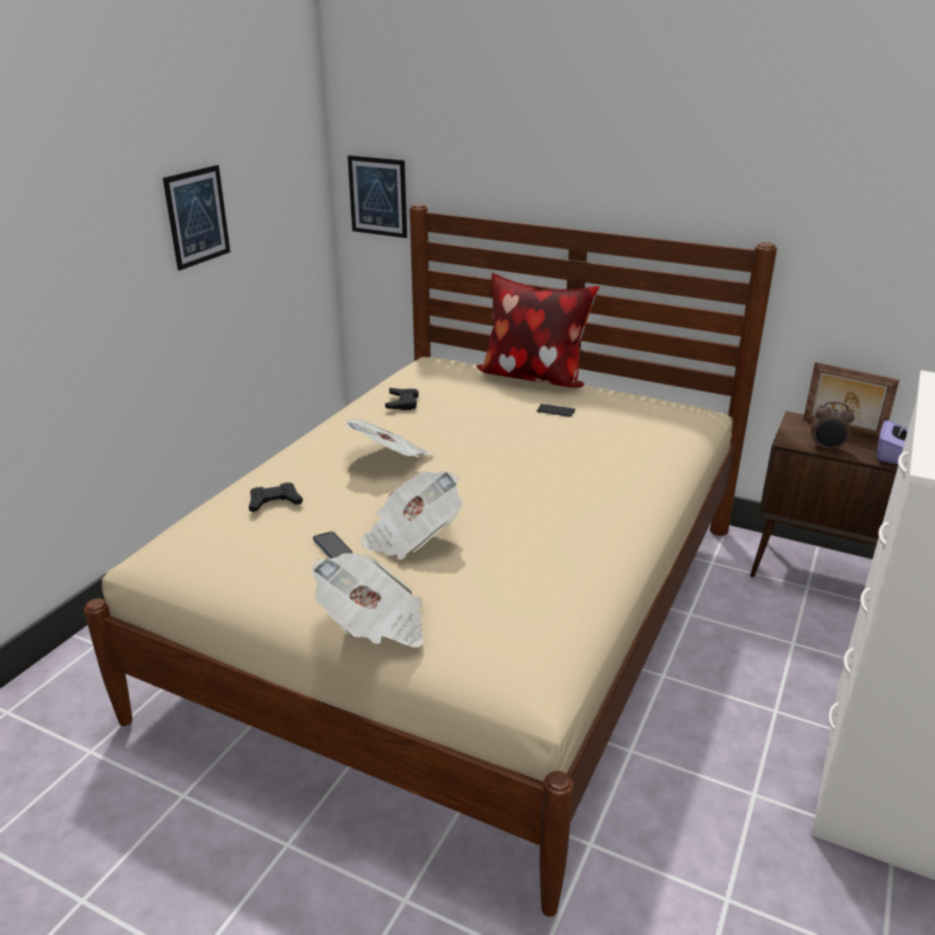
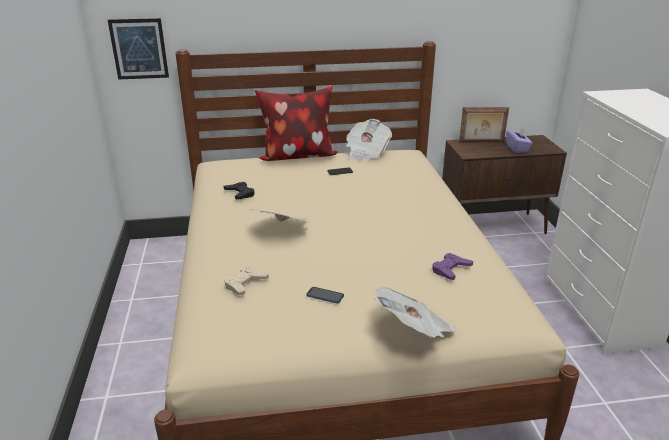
camera: 35 degrees left, 0 degrees up
picture [163,165,230,271] -> none
black game controller [249,483,303,512] -> beige game controller [225,266,269,295]
newspaper [361,471,462,560] -> newspaper moved to [346,119,392,160]
alarm clock [811,401,855,452] -> none
none -> purple game controller [432,253,473,280]

